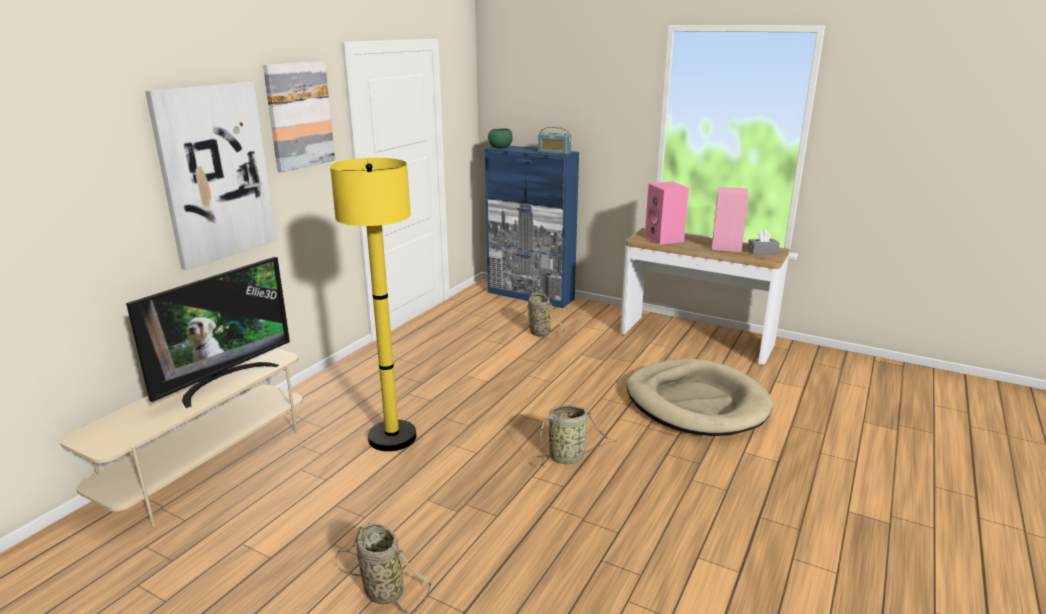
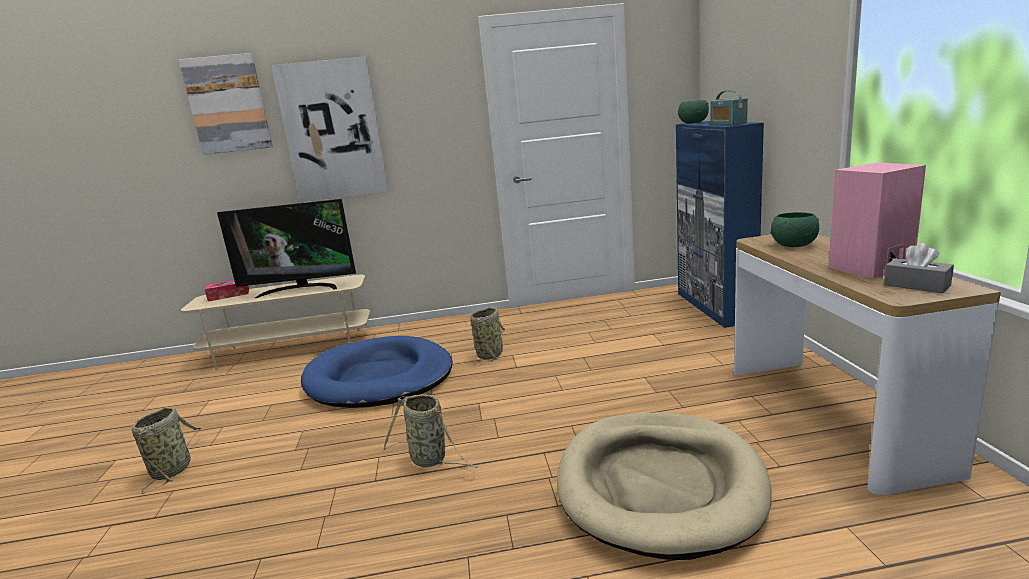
camera: 55 degrees right, 5 degrees down
picture [263,61,335,172] -> picture moved to [179,53,273,155]
yellow floor lamp [330,158,417,451] -> blue dog bed [301,336,452,408]
basket [516,294,565,340] -> basket moved to [470,307,505,366]
pink speaker [645,181,689,245] -> green bowl [770,212,819,247]
none -> tissue box [205,280,249,301]

